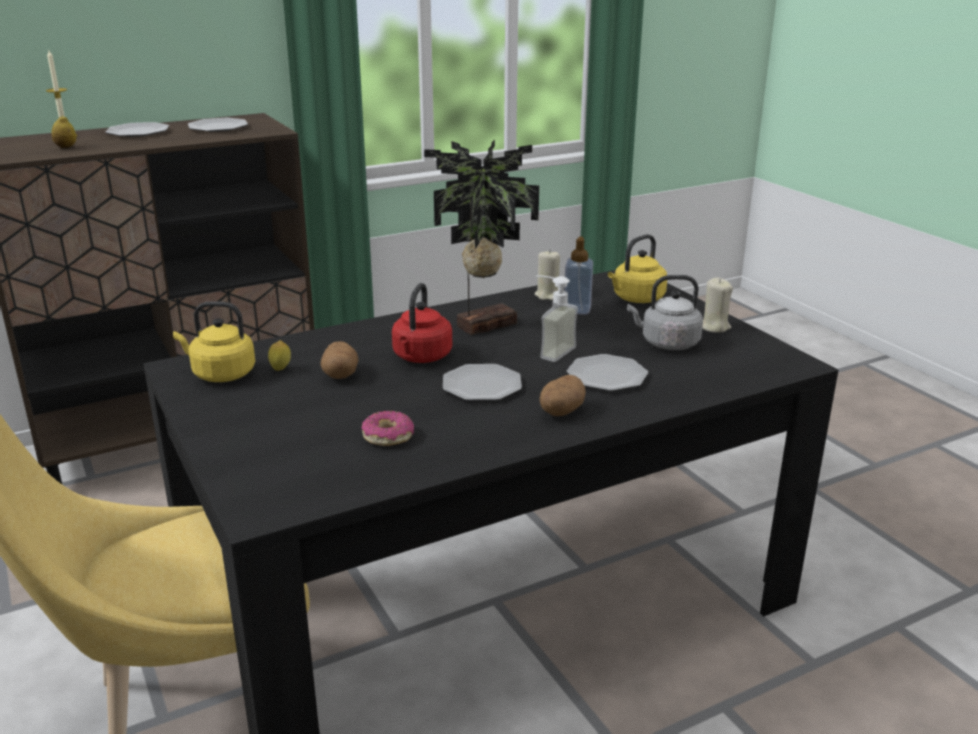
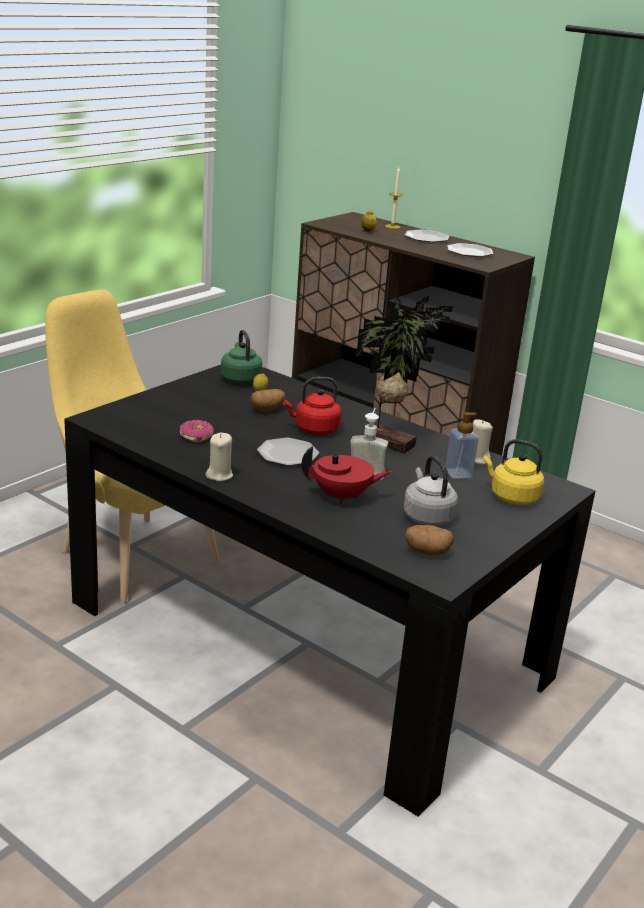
camera: 65 degrees right, 0 degrees up
yellow kettle [173,301,255,382] -> green kettle [221,330,262,384]
potato [540,375,586,416] -> potato moved to [405,525,454,555]
plate [567,354,648,391] -> red teapot [302,446,392,504]
beige candle [702,278,733,333] -> beige candle moved to [205,433,233,481]

